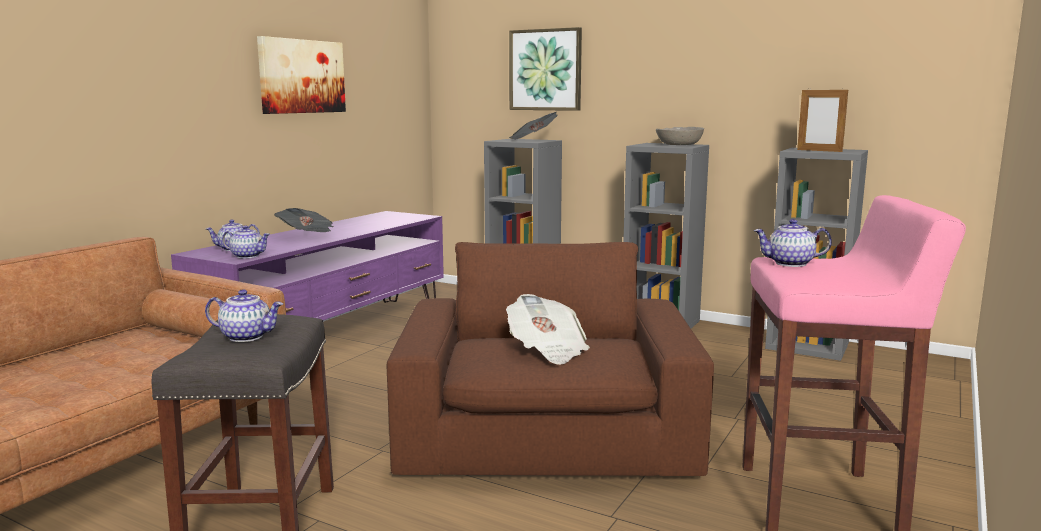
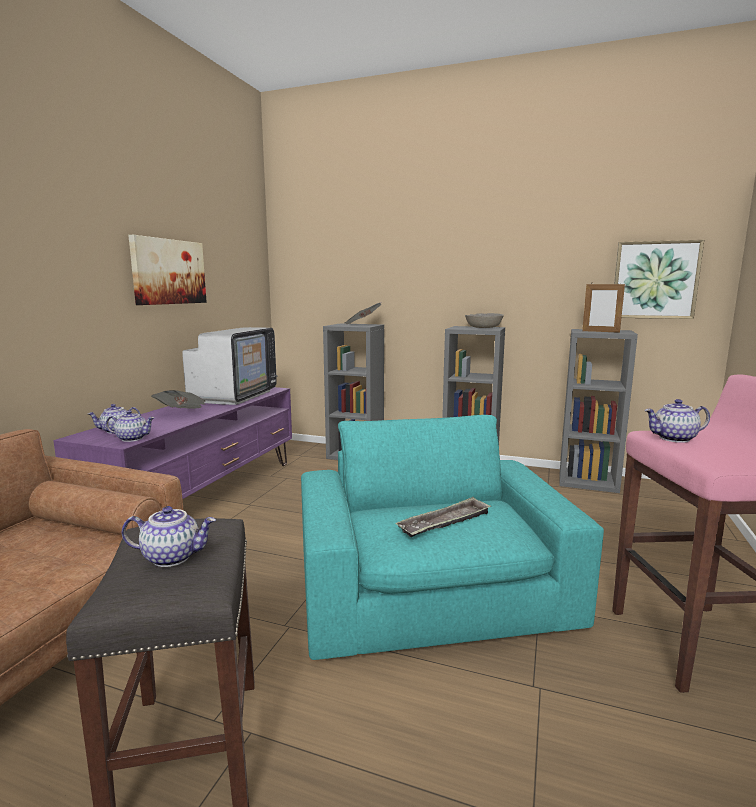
camera: 10 degrees left, 0 degrees up
brown armchair [387,242,714,476] -> turquoise armchair [301,415,604,660]
newspaper [506,294,590,365] -> tray [395,497,491,537]
picture [509,27,582,111] -> picture moved to [614,240,704,319]
none -> television [182,327,277,405]

